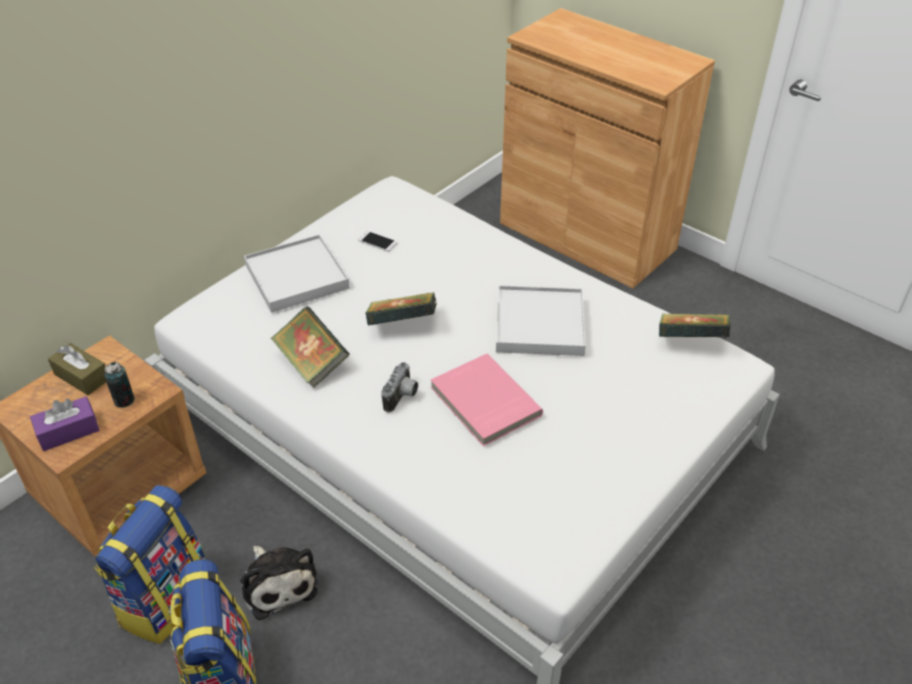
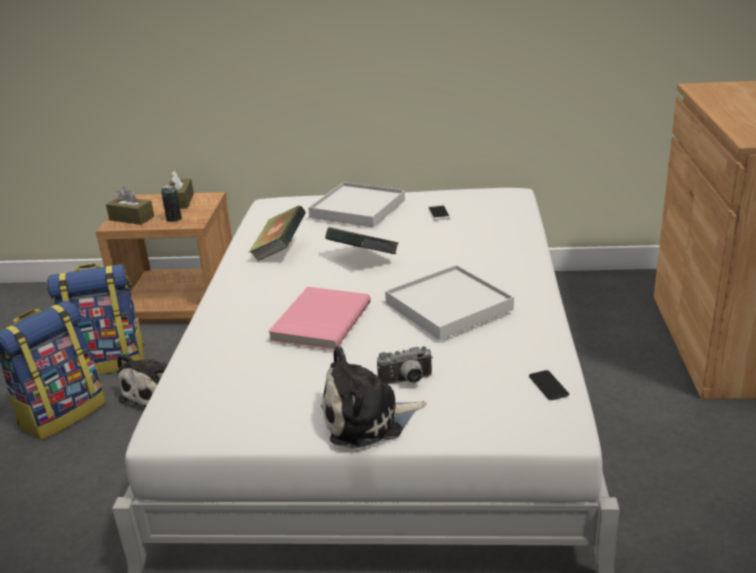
camera: 55 degrees right, 15 degrees down
purple tissue box [30,397,100,451] -> brown tissue box [106,187,154,225]
camera [381,362,418,412] -> camera moved to [377,346,433,384]
book [659,313,731,338] -> phone [529,370,569,400]
none -> plush toy [321,346,427,449]

